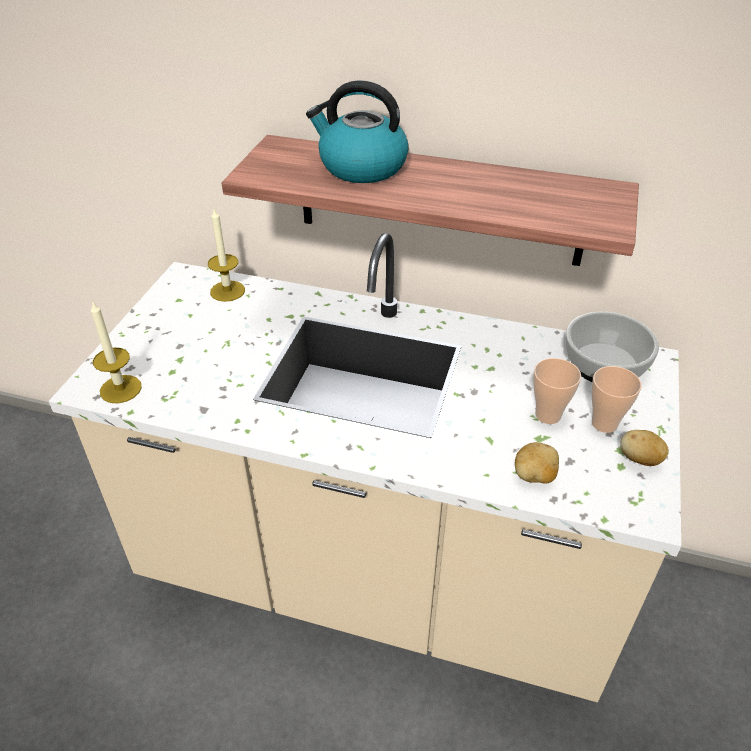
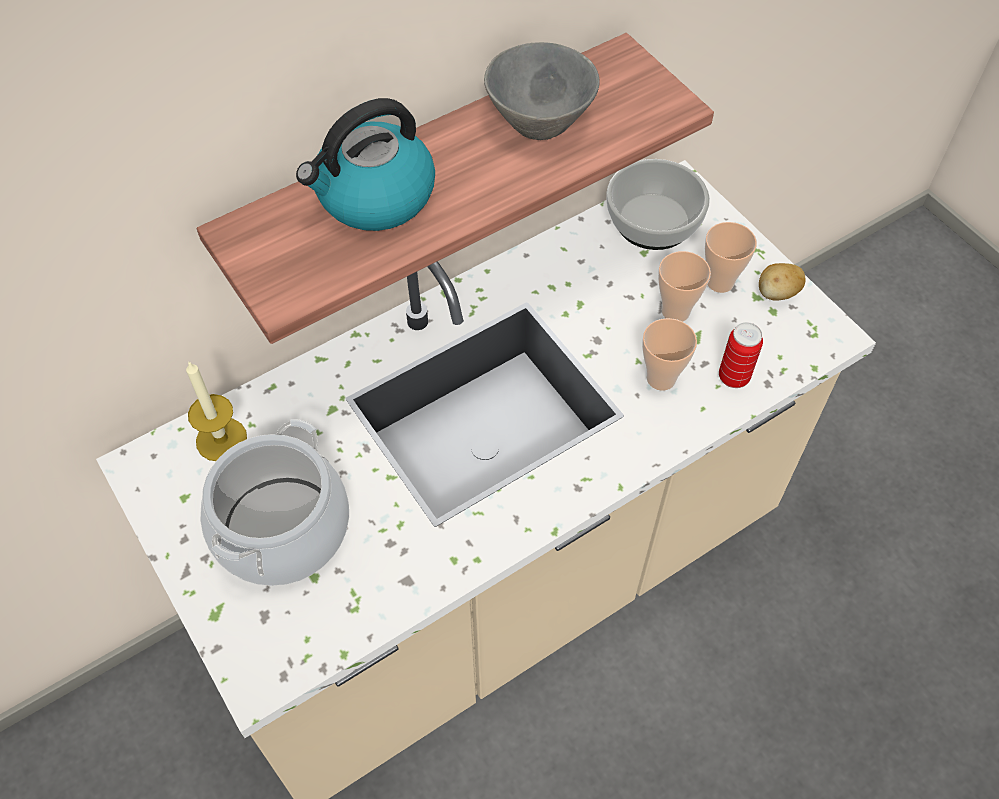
camera: 50 degrees left, 15 degrees up
candle [91,300,142,403] -> none
potato [515,442,559,484] -> can [719,322,763,388]
none -> cooking pot [200,419,349,586]
none -> grey bowl [484,42,600,140]
none -> cup [642,318,697,391]

